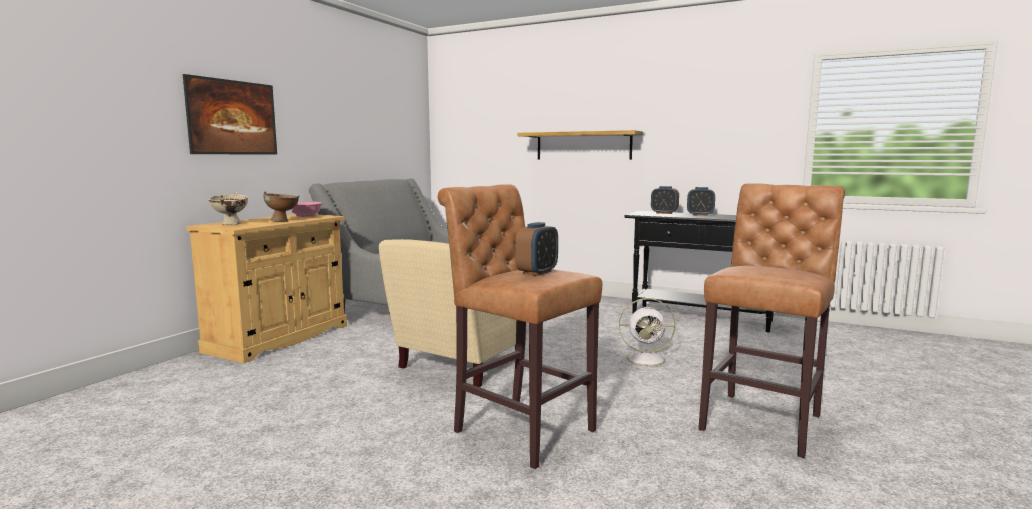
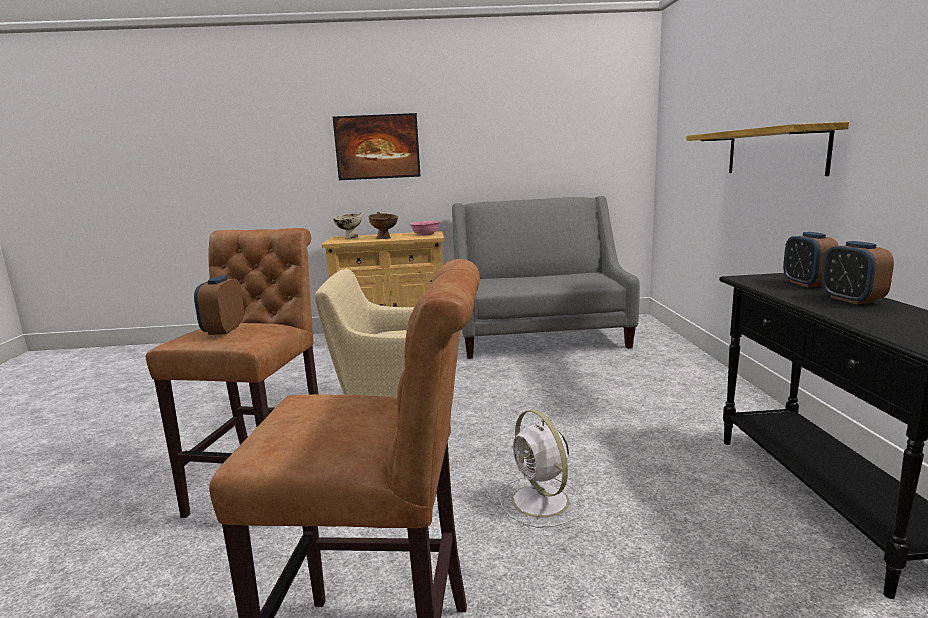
camera: 60 degrees right, 5 degrees up
alarm clock [515,222,558,276] -> alarm clock turned 90 degrees clockwise [194,276,244,335]

